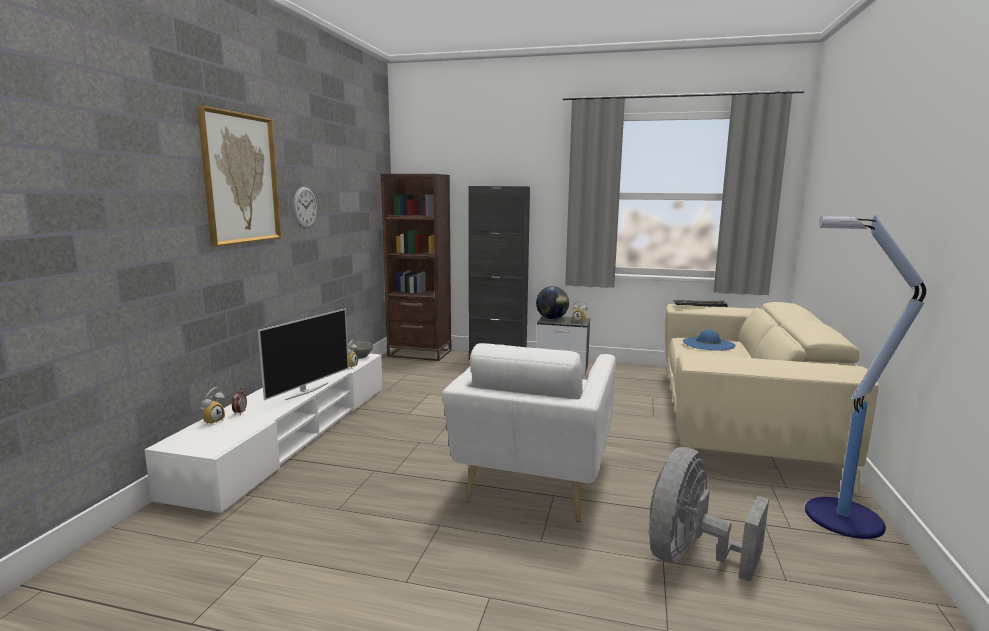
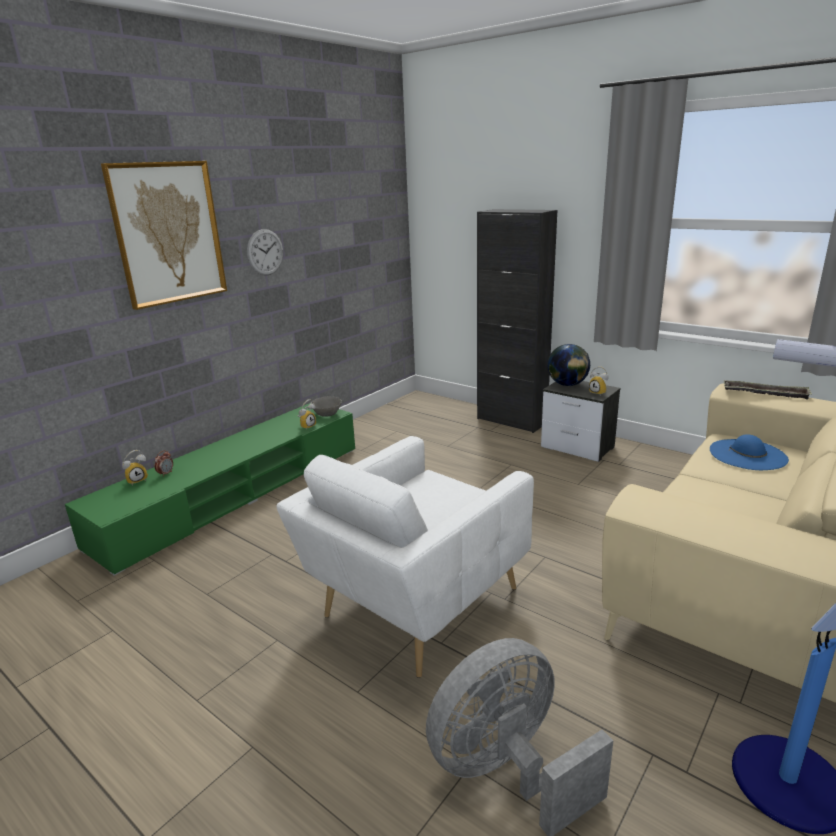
camera: 25 degrees right, 10 degrees up
white tv stand [144,353,383,516] -> green tv stand [65,403,355,576]
television [258,309,349,400] -> none
brown bookcase [381,174,452,361] -> none

